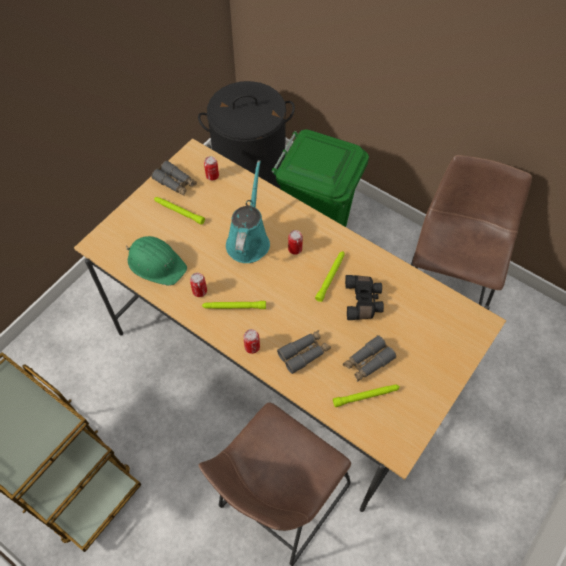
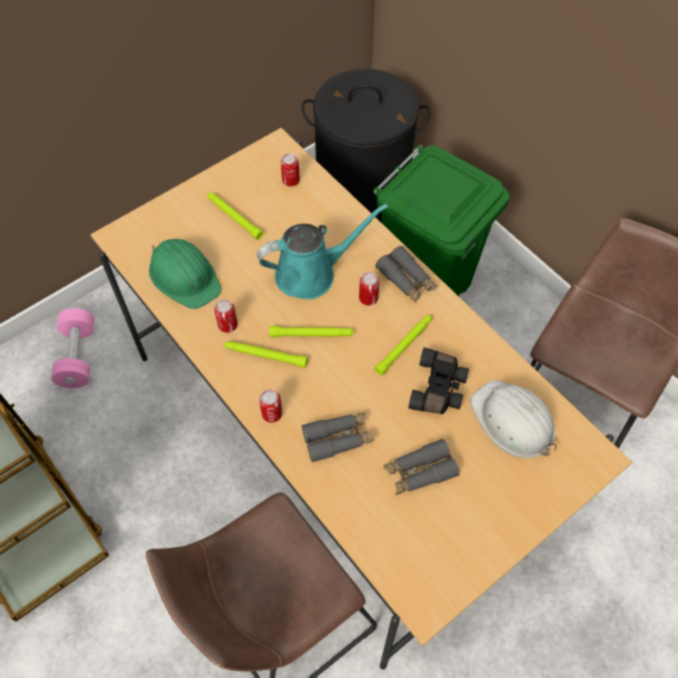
camera: 15 degrees right, 0 degrees up
grey binoculars [152,161,197,196] -> grey binoculars moved to [375,246,437,303]
turquoise watering can [226,160,270,263] -> turquoise watering can turned 45 degrees clockwise [257,204,388,299]
green flashlight [333,384,400,407] -> green flashlight moved to [269,326,354,337]
none -> pink dumbbell [51,308,94,388]
none -> white hard hat [470,380,557,458]

